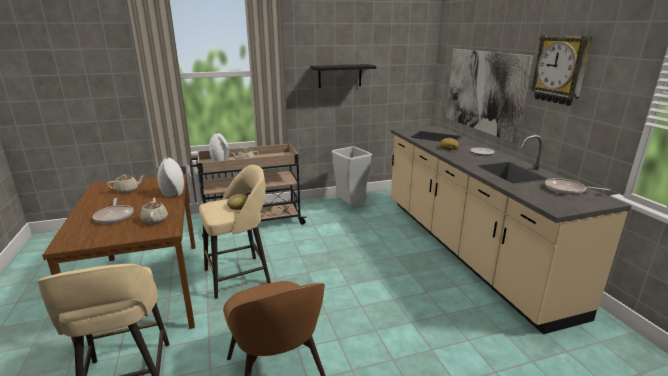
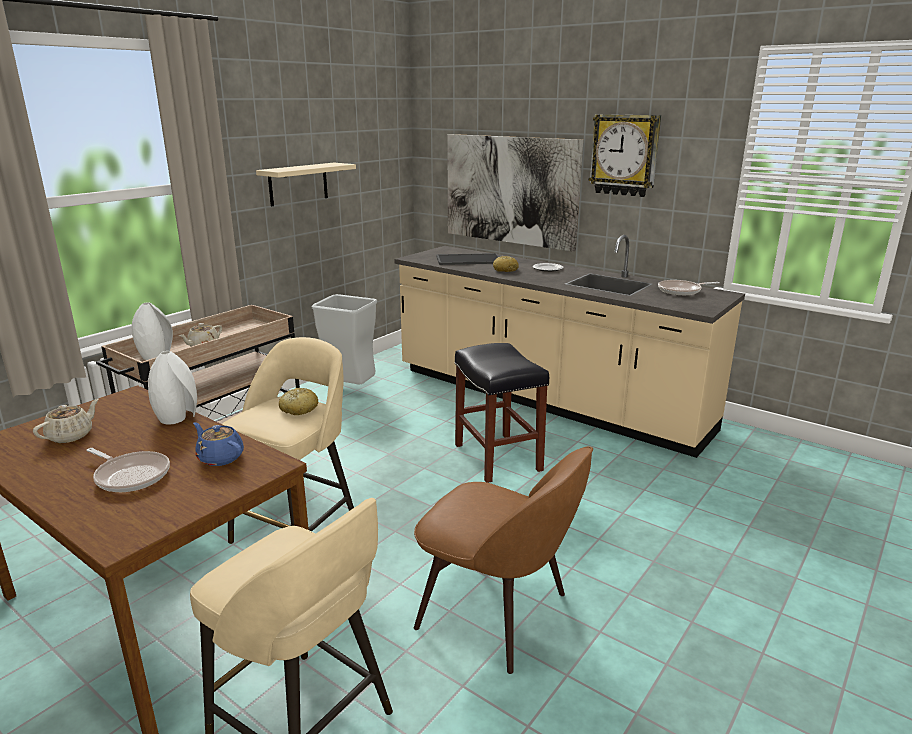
camera: 35 degrees left, 0 degrees up
beige teapot [140,198,168,224] -> blue teapot [193,422,244,466]
black shelf [311,64,376,88] -> beige shelf [256,163,356,206]
none -> black stool [455,343,549,483]

